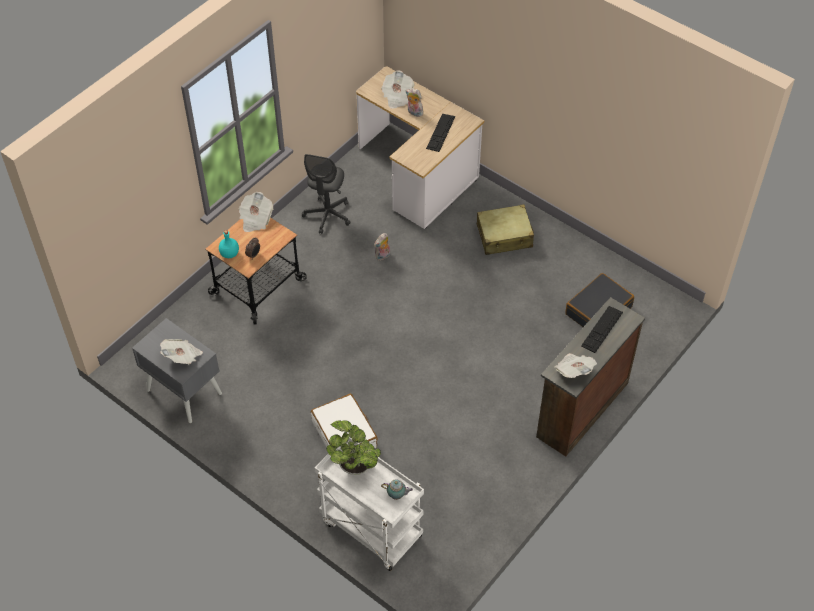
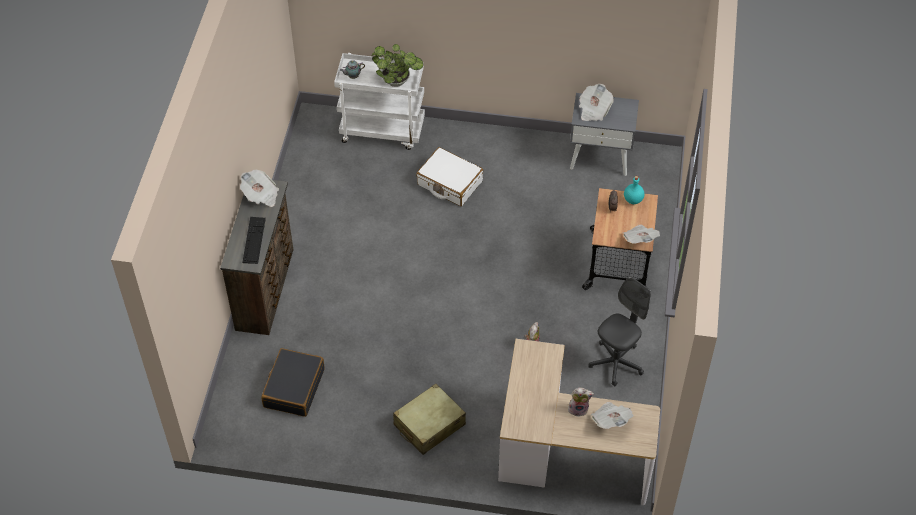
camera: 150 degrees right, 0 degrees up
grey office chair [302,154,350,234] -> grey office chair turned 60 degrees clockwise [588,276,651,386]
keyboard [426,114,455,152] -> none

